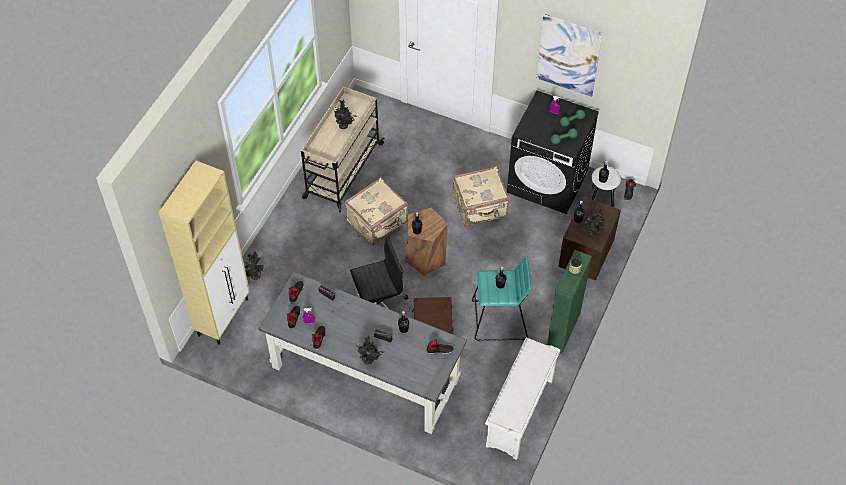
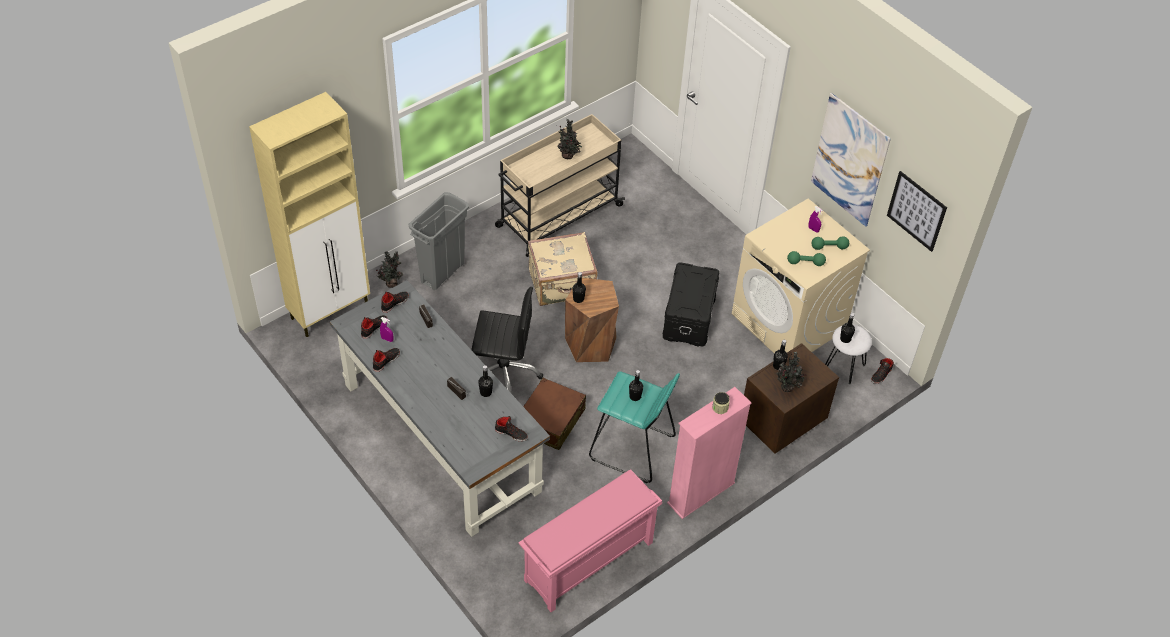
camera: 25 degrees right, 5 degrees down
potted plant [355,336,384,365] -> none
beige suitcase [453,166,510,227] -> black storage box [663,262,719,347]
white shoe rack [485,337,560,460] -> pink shoe rack [519,470,662,612]
black washing machine [507,91,599,214] -> beige washing machine [731,199,870,353]
green bookcase [547,250,592,354] -> pink bookcase [667,387,751,519]
none -> grey trash can [409,192,469,290]
none -> picture [887,171,947,252]

